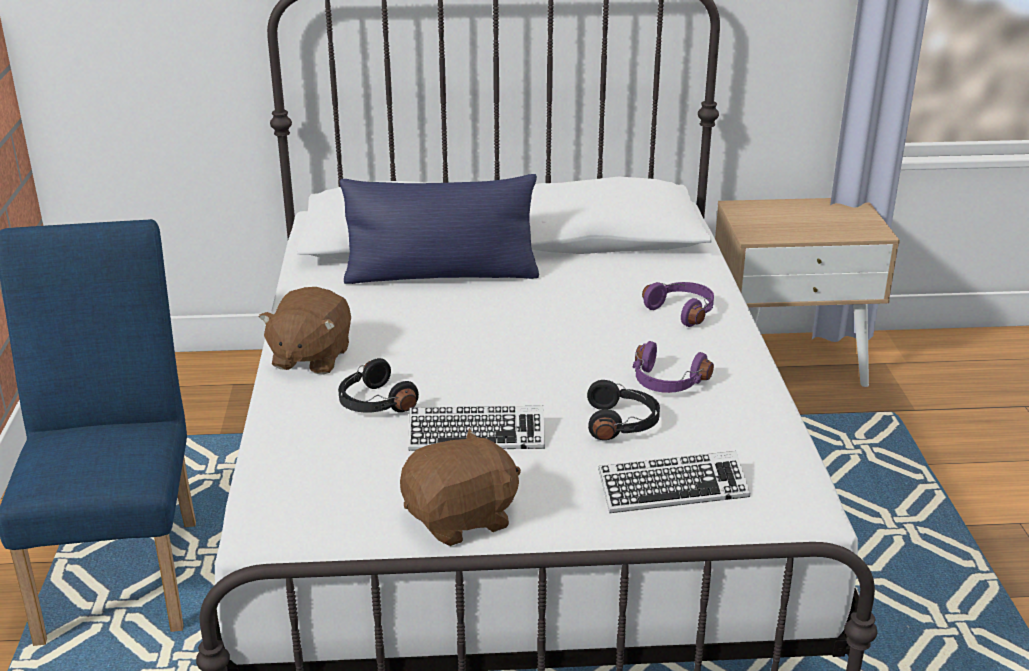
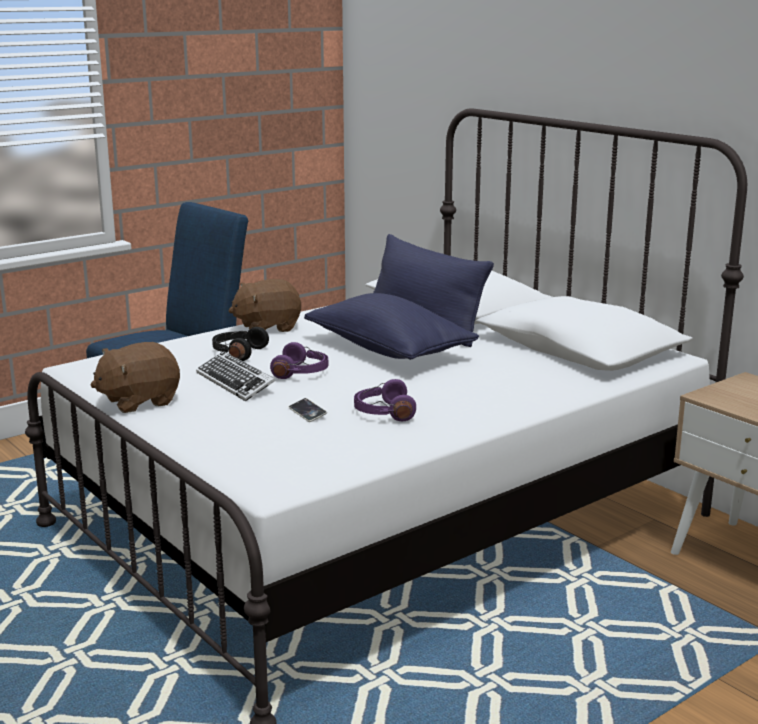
camera: 55 degrees right, 10 degrees down
brown plush toy [400,428,521,546] -> brown plush toy turned 120 degrees clockwise [91,342,180,413]
black headphones [587,380,660,440] -> phone [289,398,327,422]
keyboard [598,451,750,513] -> none
purple headphones [642,282,714,327] -> purple headphones moved to [270,342,328,379]
none -> blue pillow [304,293,479,360]

